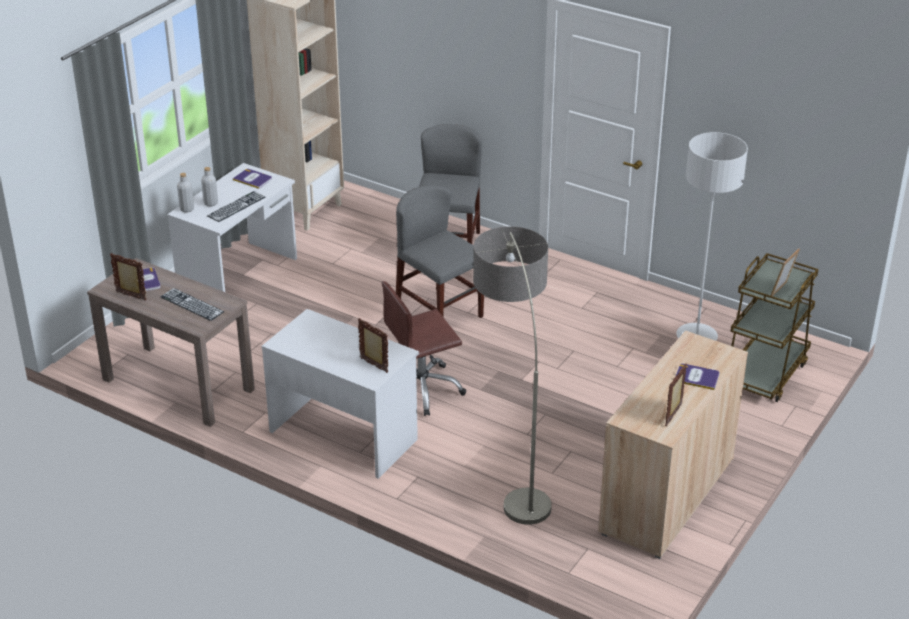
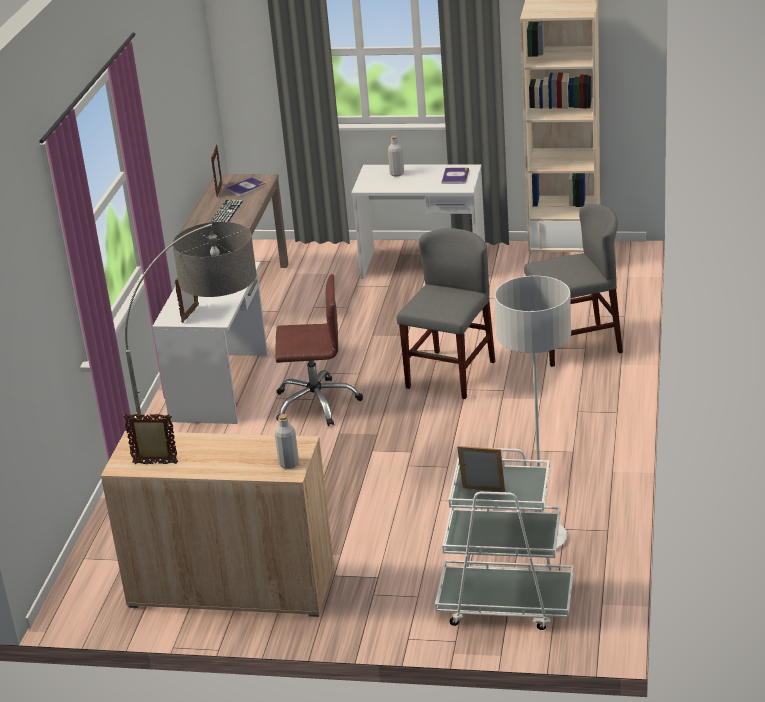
camera: 70 degrees right, 5 degrees down
grey bottle [177,173,194,212] -> grey bottle moved to [275,414,299,469]
keyboard [207,191,265,222] -> none
brown office chair [382,281,466,416] -> brown office chair turned 135 degrees clockwise [275,274,363,426]
book [675,364,720,390] -> none
brown cart [731,253,818,402] -> white cart [435,448,573,630]

